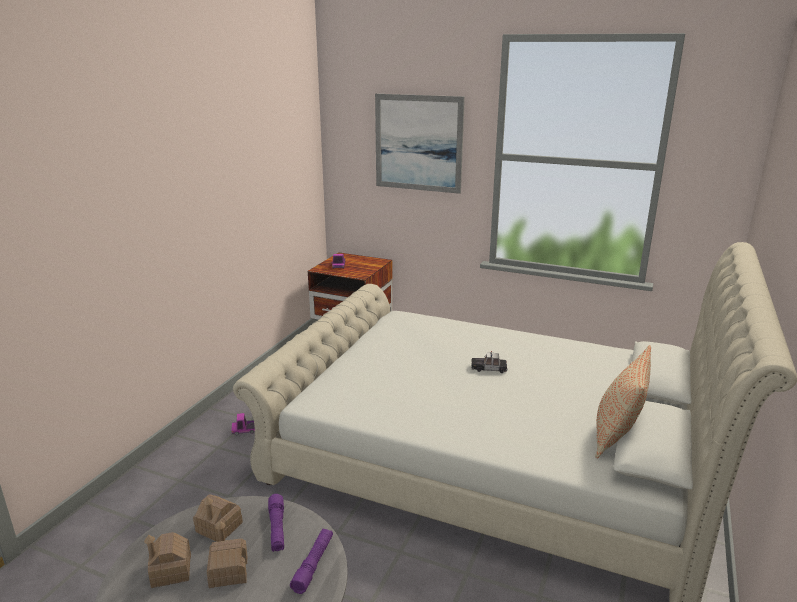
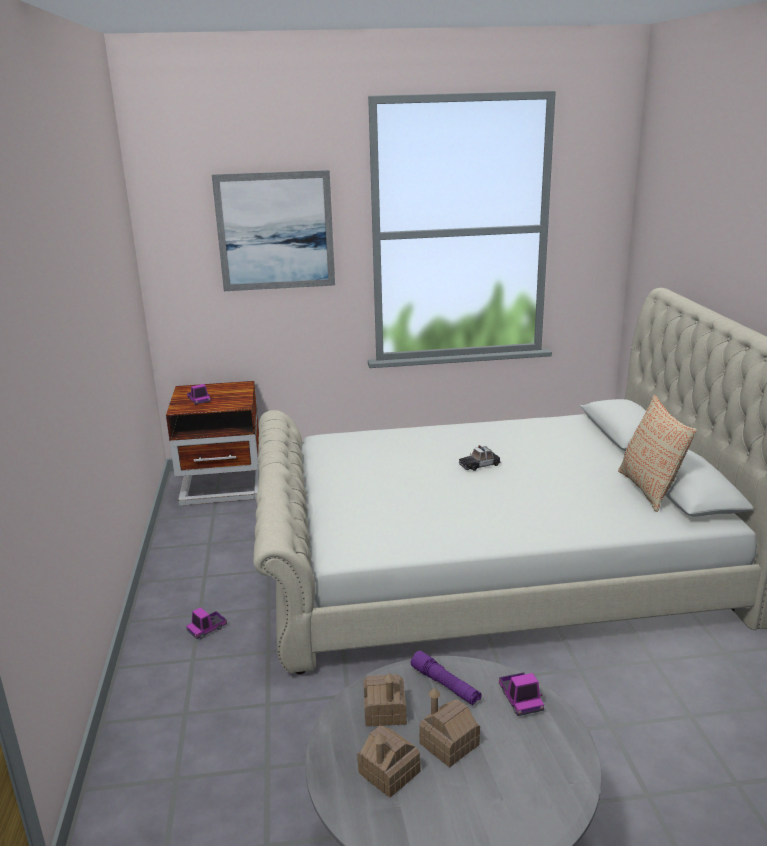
camera: 30 degrees left, 0 degrees up
purple flashlight [290,529,333,594] -> toy truck [499,672,544,716]

